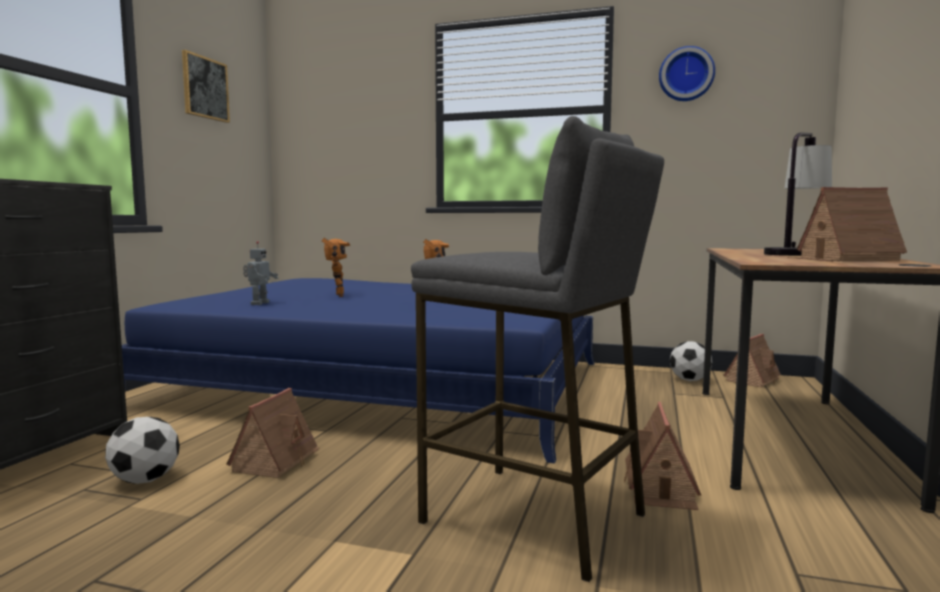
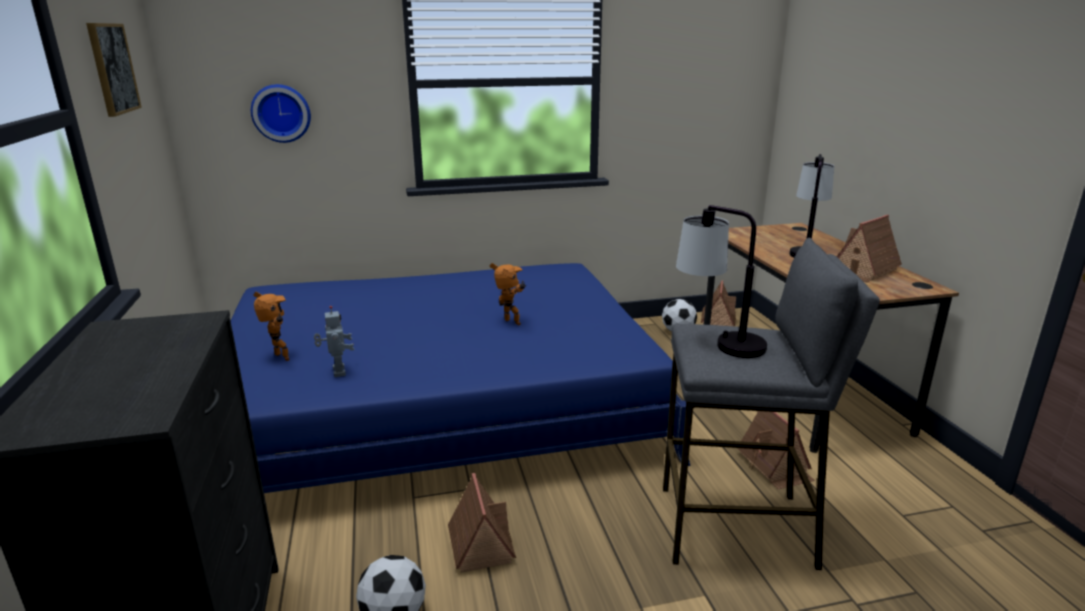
camera: 30 degrees left, 15 degrees up
toy robot [322,238,350,297] -> toy robot moved to [253,292,289,361]
wall clock [659,46,715,101] -> wall clock moved to [251,84,311,143]
none -> table lamp [676,205,767,358]

